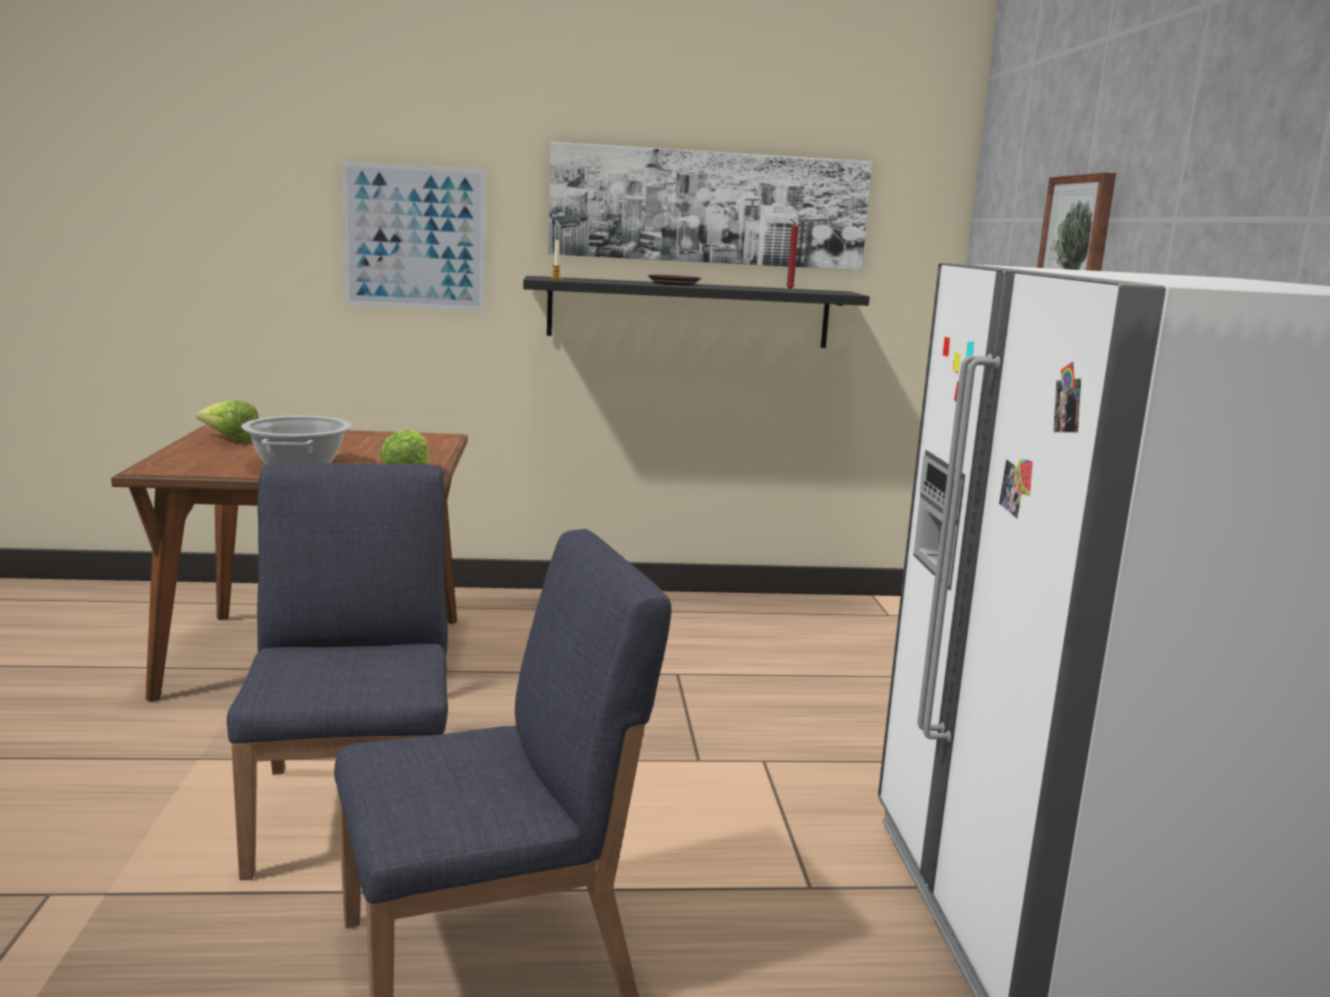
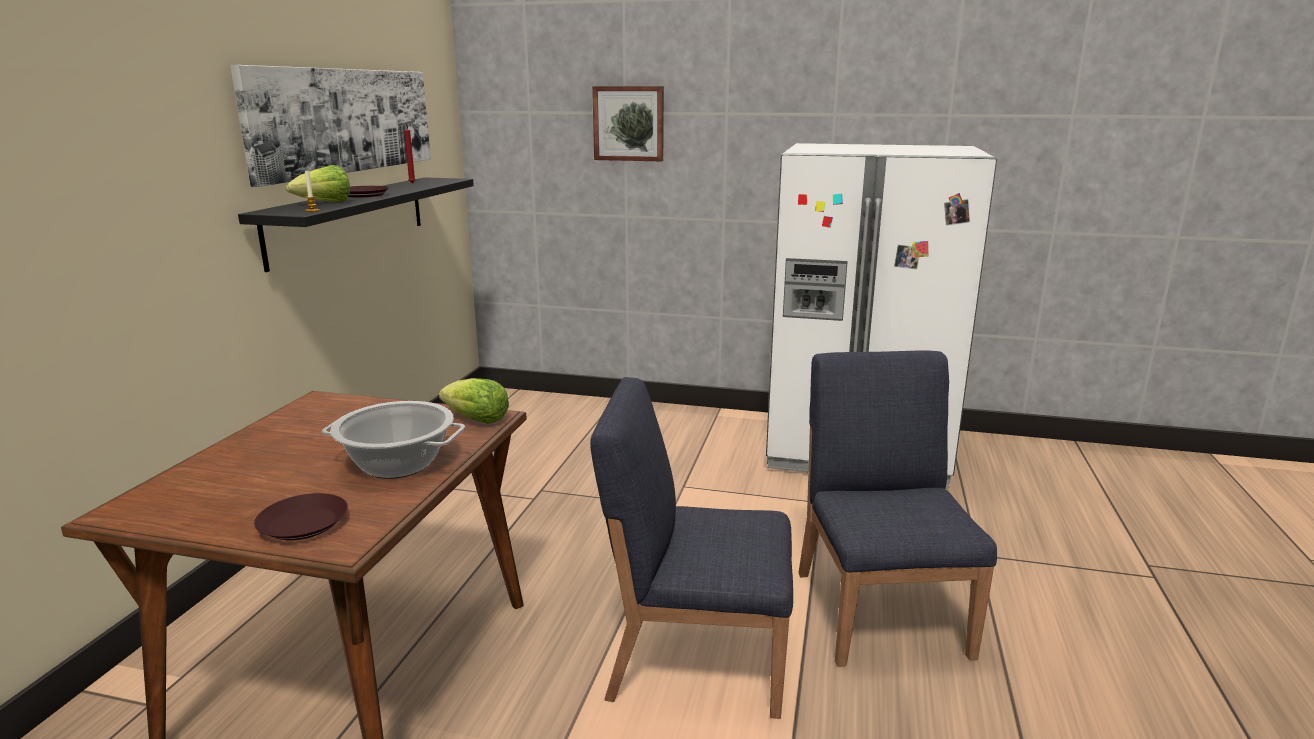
camera: 70 degrees left, 5 degrees up
lettuce [196,400,259,442] -> lettuce moved to [286,165,350,202]
picture [342,161,486,311] -> none
none -> brown plate [254,493,348,540]

